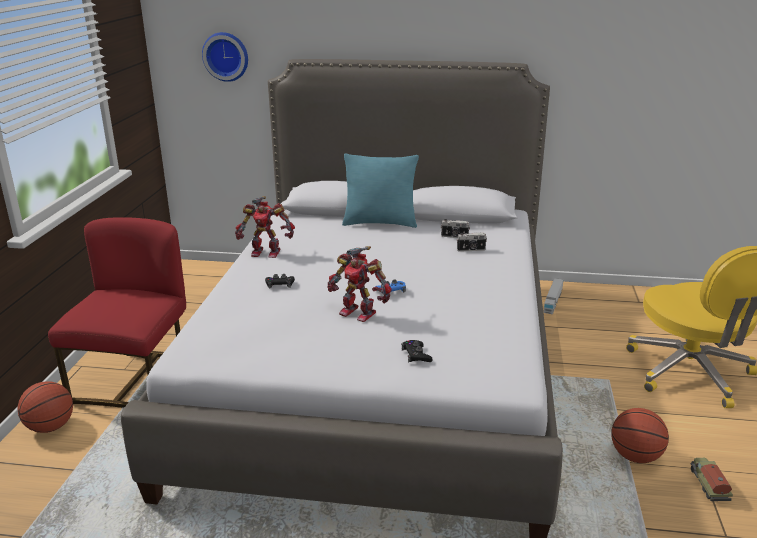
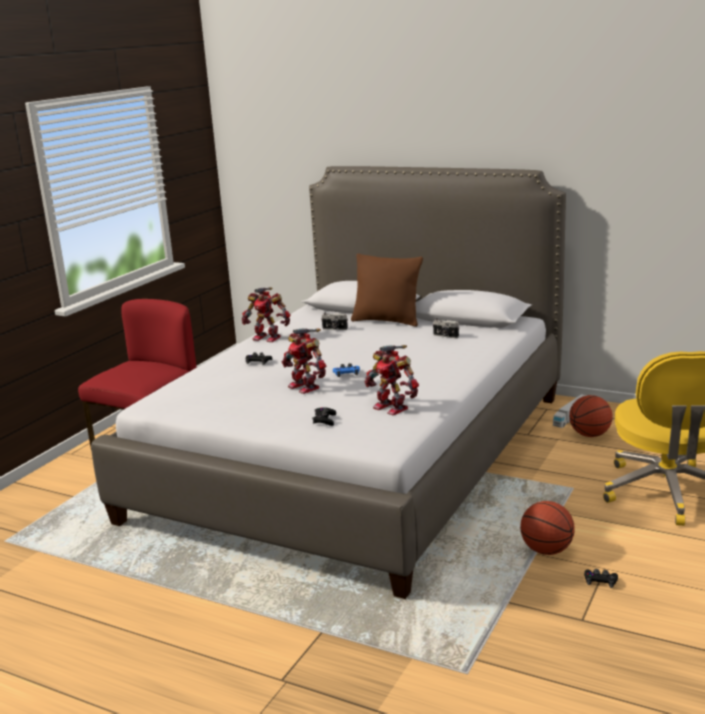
camera: 20 degrees right, 5 degrees down
basketball [18,381,73,433] -> basketball moved to [569,395,613,437]
wall clock [202,32,248,82] -> none
turquoise pillow [342,153,419,228] -> brown pillow [351,253,423,327]
camera [456,233,487,252] -> camera moved to [321,313,348,330]
toy truck [691,458,733,501] -> black game controller [584,569,618,588]
none -> toy robot [364,345,419,415]

